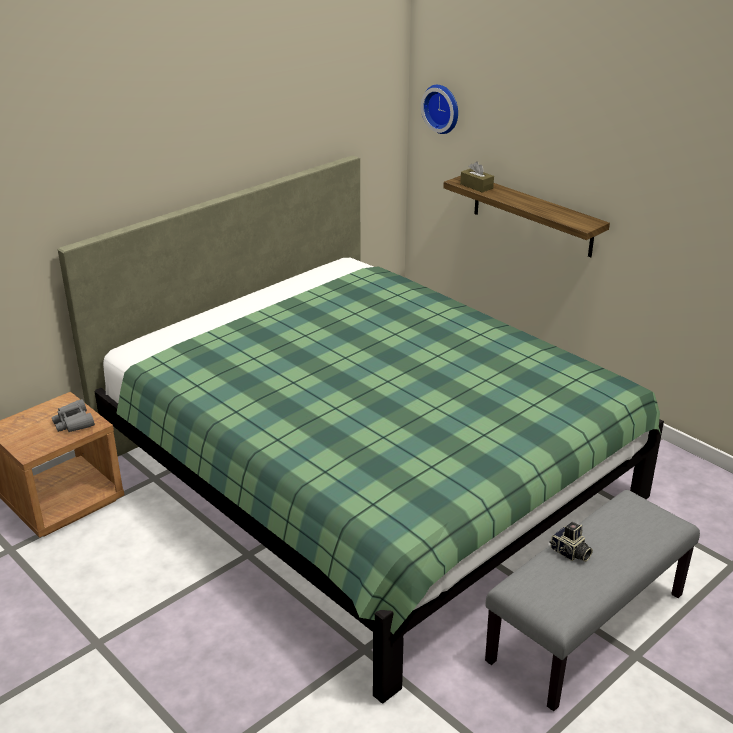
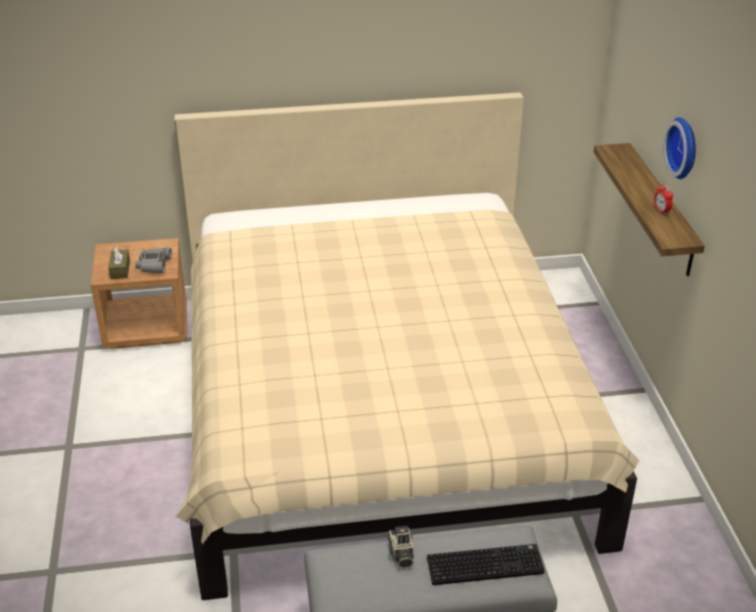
camera: 35 degrees right, 5 degrees up
green bed [58,155,664,703] -> beige bed [174,92,639,600]
wall clock [421,85,458,134] -> wall clock moved to [663,117,696,179]
brown tissue box [460,161,494,193] -> brown tissue box moved to [108,247,130,279]
none -> keyboard [427,544,545,585]
none -> alarm clock [654,184,673,215]

